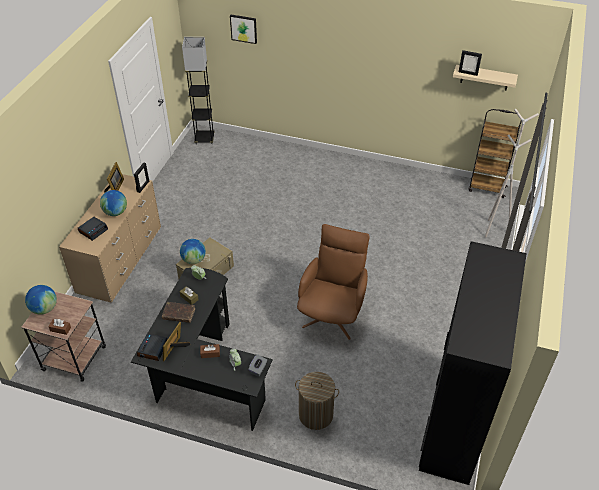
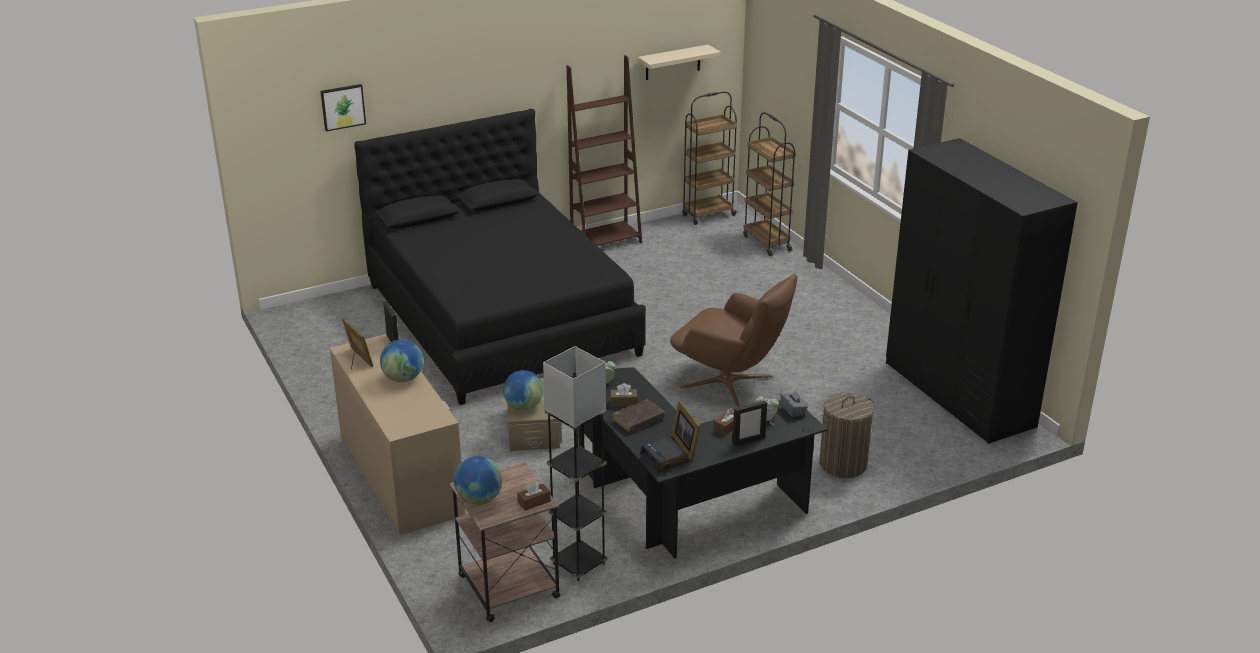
camera: 45 degrees left, 15 degrees down
alarm clock [78,217,108,241] -> none
grey floor lamp [182,37,214,144] -> grey floor lamp moved to [543,346,608,581]
brown armchair [297,224,370,340] -> brown armchair turned 150 degrees clockwise [670,273,797,408]
picture frame [459,50,482,76] -> picture frame moved to [732,401,767,446]
grey clothes rack [485,109,539,237] -> brown cart [743,112,796,256]
none -> black bed [354,109,646,405]
none -> brown bookcase [567,55,642,246]

